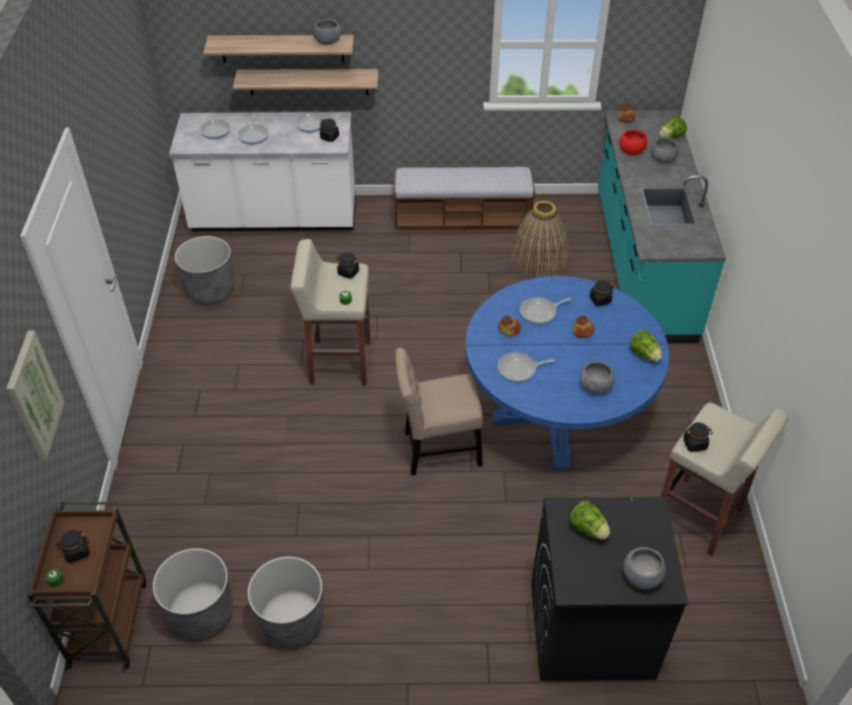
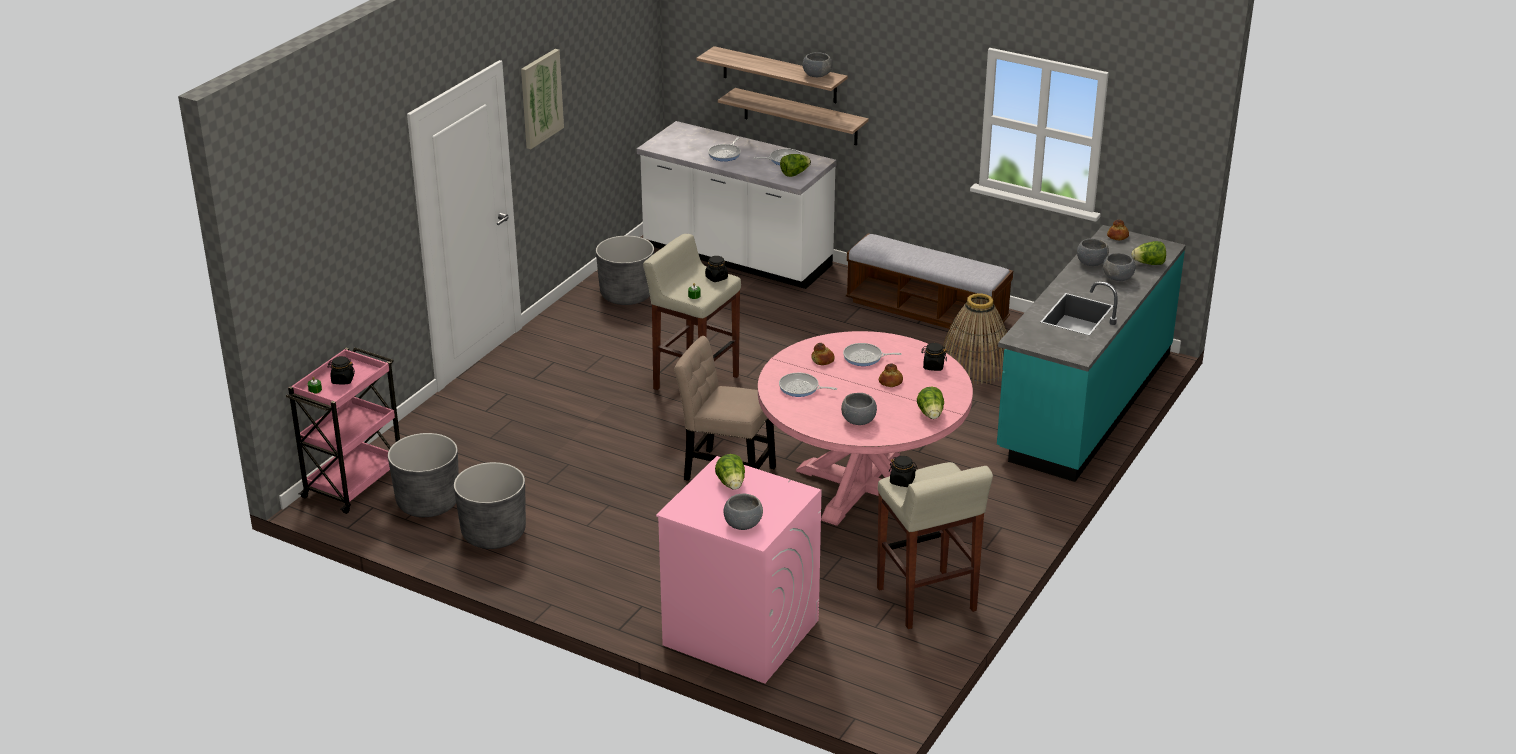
camera: 30 degrees right, 15 degrees down
picture [6,331,65,460] -> picture moved to [521,49,564,149]
brown cart [27,502,146,670] -> pink cart [286,347,400,514]
frying pan [184,119,231,139] -> none
black jar [320,119,339,142] -> lettuce [780,154,811,177]
blue dining table [465,276,669,469] -> pink dining table [758,331,973,526]
black washing machine [531,497,688,681] -> pink washing machine [656,456,822,684]
red bowl [619,130,647,155] -> grey bowl [1077,238,1109,266]

